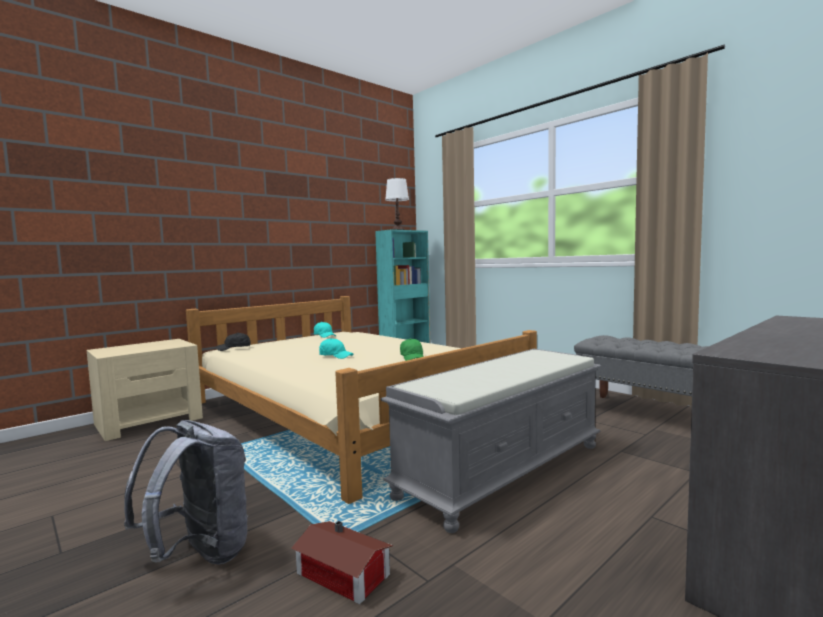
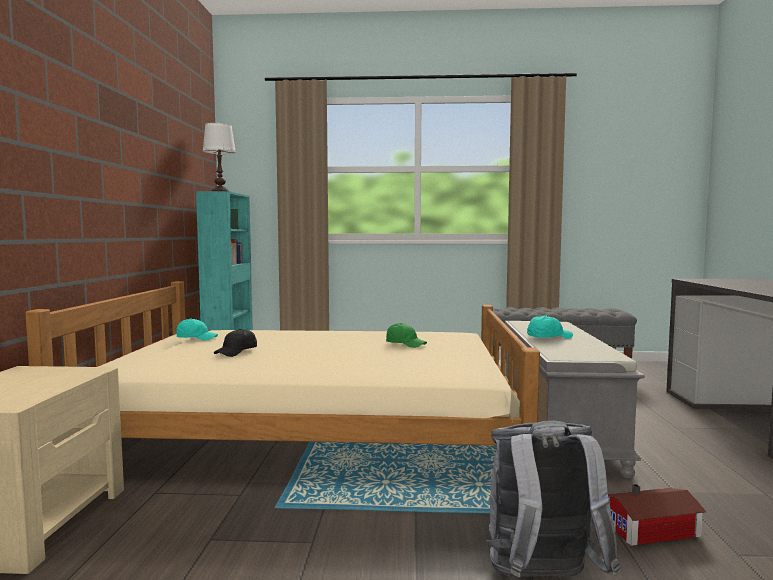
camera: 45 degrees left, 0 degrees up
black cap [216,333,251,351] -> black cap moved to [214,329,257,357]
turquoise cap [319,338,353,359] -> turquoise cap moved to [527,315,573,339]

